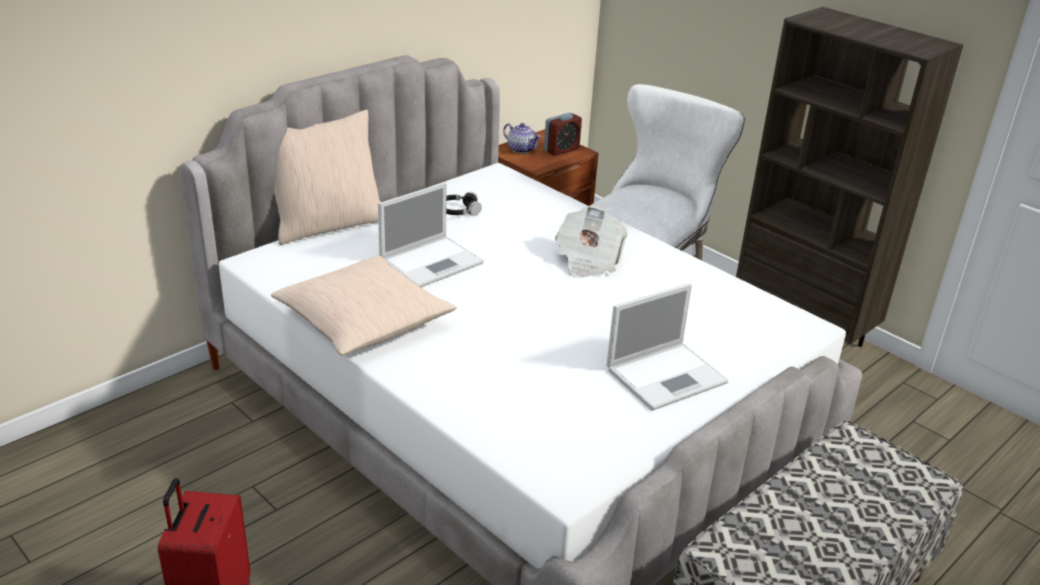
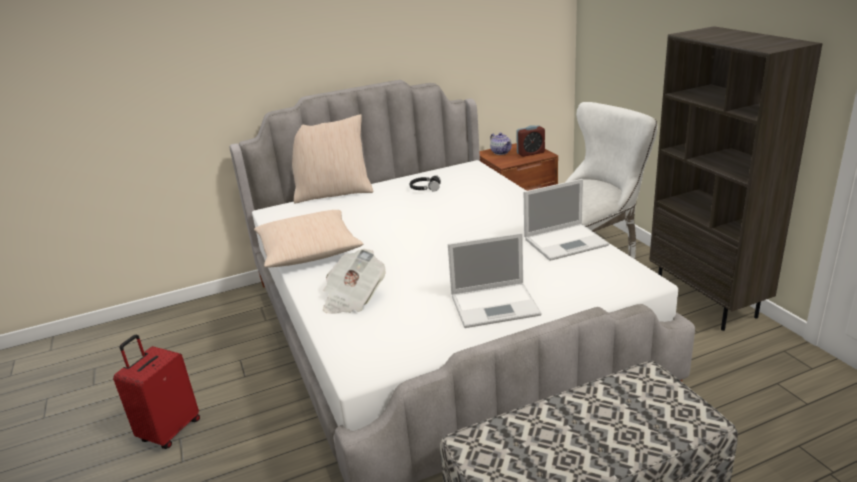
camera: 25 degrees right, 5 degrees down
laptop [378,182,484,287] -> laptop moved to [524,179,609,261]
newspaper [555,206,627,278] -> newspaper moved to [323,249,386,314]

